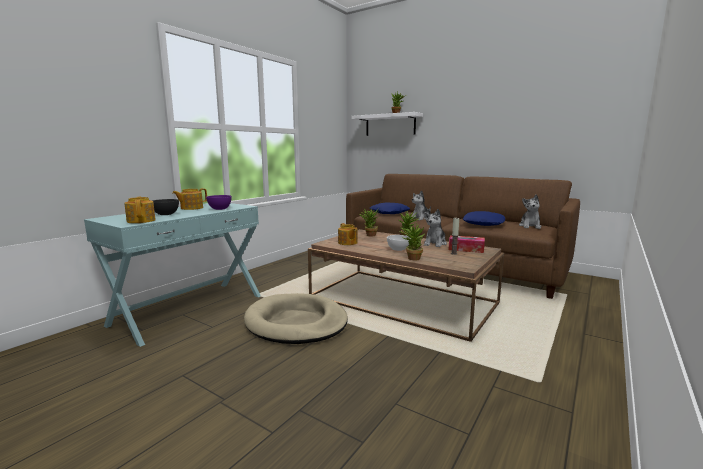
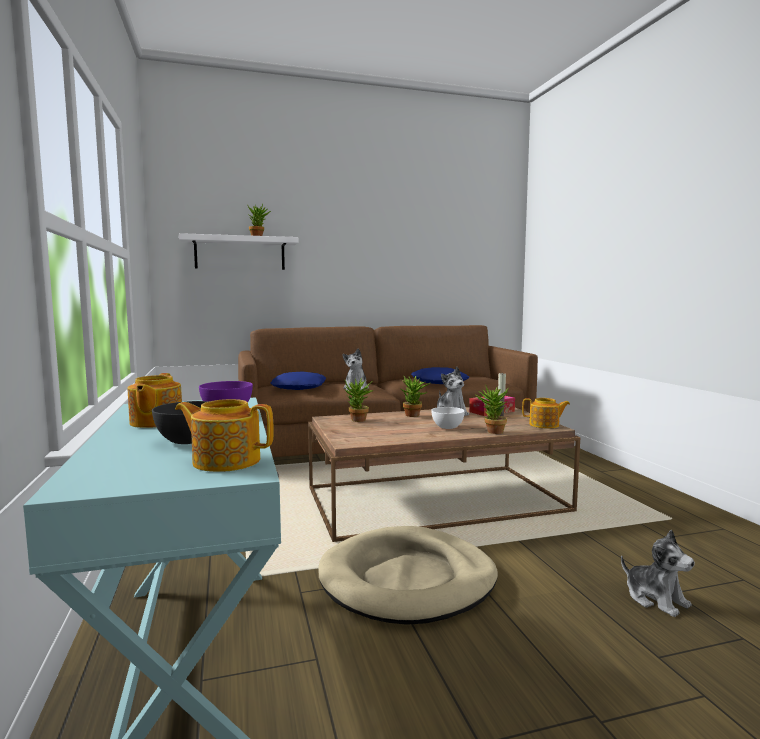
camera: 50 degrees left, 5 degrees down
teapot [338,223,358,245] -> teapot moved to [522,398,570,429]
plush toy [519,194,541,229] -> plush toy moved to [621,530,695,617]

